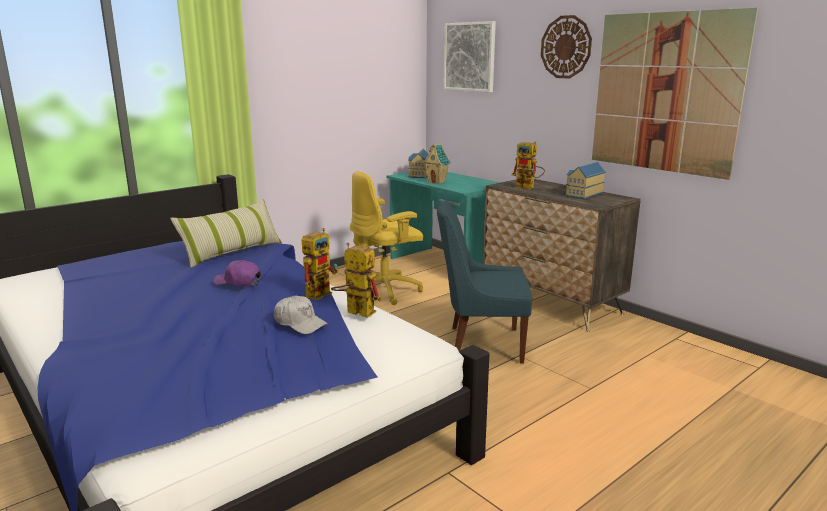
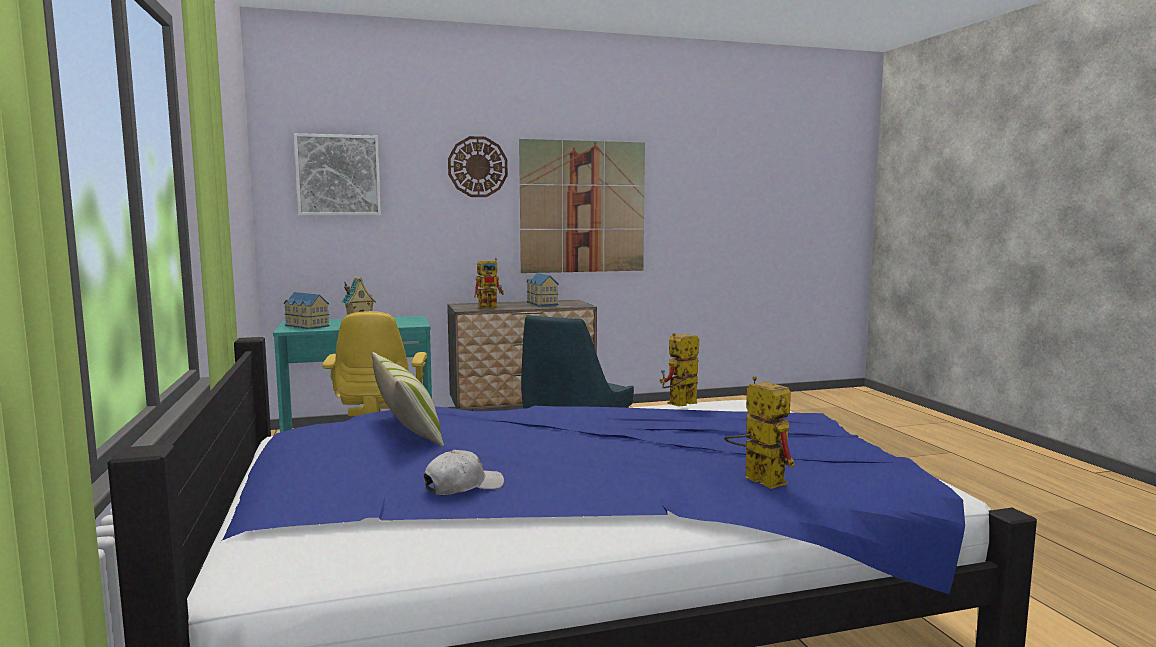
camera: 65 degrees left, 10 degrees down
purple cap [213,260,261,286] -> none
white cap [274,296,328,334] -> white cap moved to [424,450,504,495]
toy robot [302,228,338,300] -> toy robot moved to [724,376,795,489]

